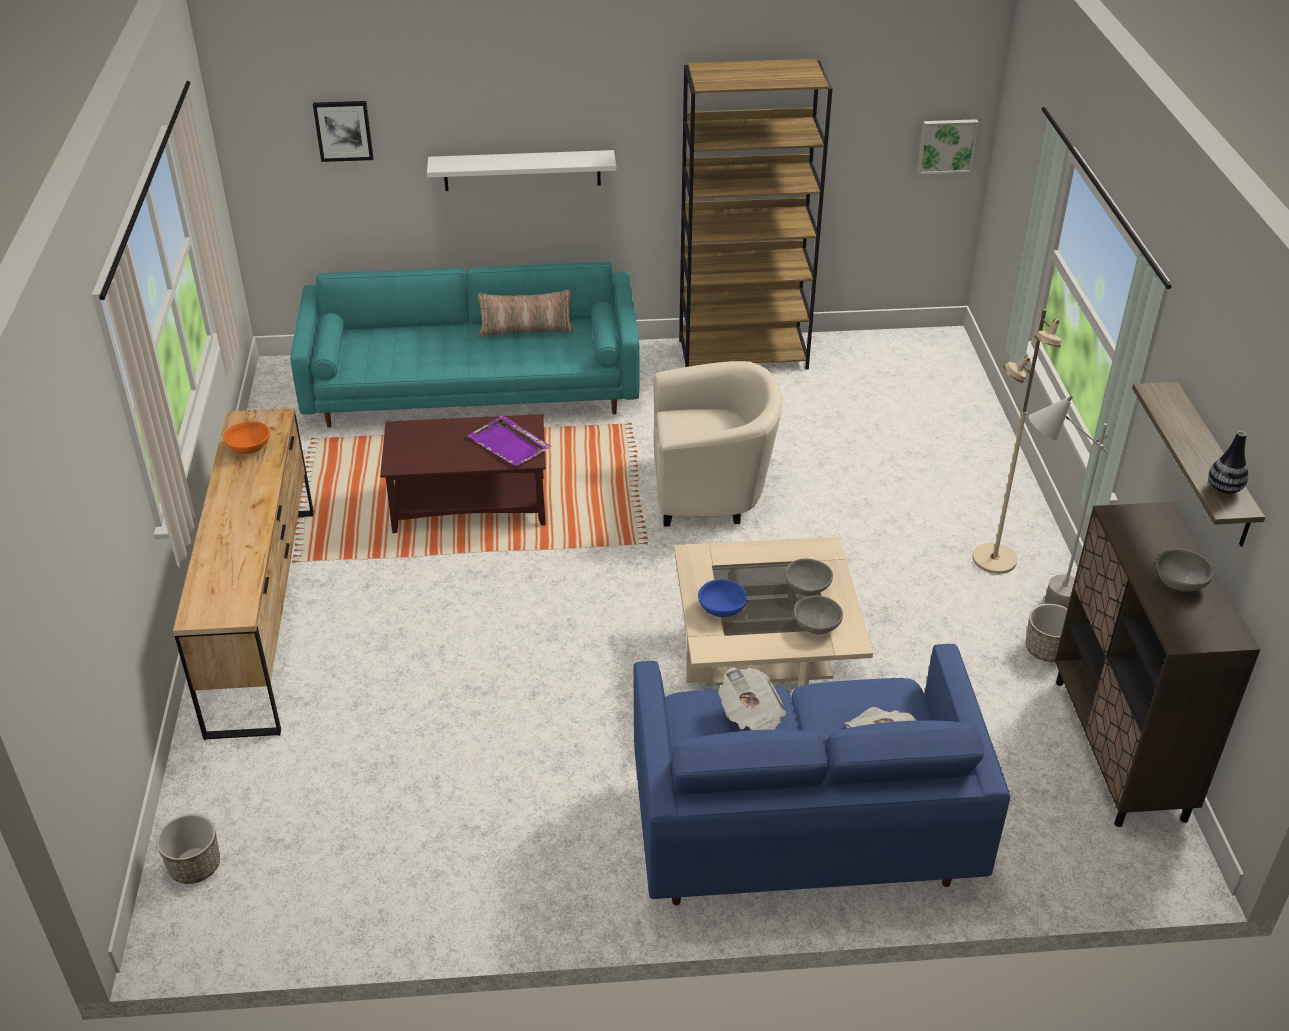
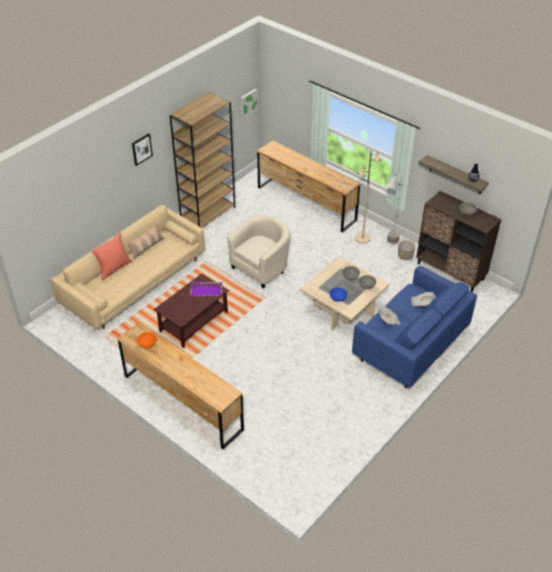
camera: 45 degrees left, 5 degrees up
planter [156,814,220,884] -> none
turquoise sofa [290,262,640,428] -> beige sofa [51,205,205,329]
picture [313,101,373,162] -> picture moved to [132,133,153,166]
white shelf [427,150,616,191] -> none
none -> red pillow [91,232,133,281]
none -> brown dresser [257,140,360,232]

